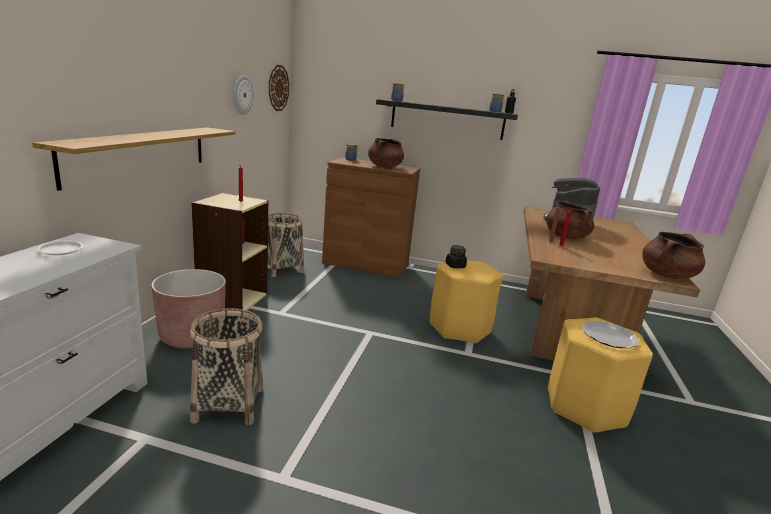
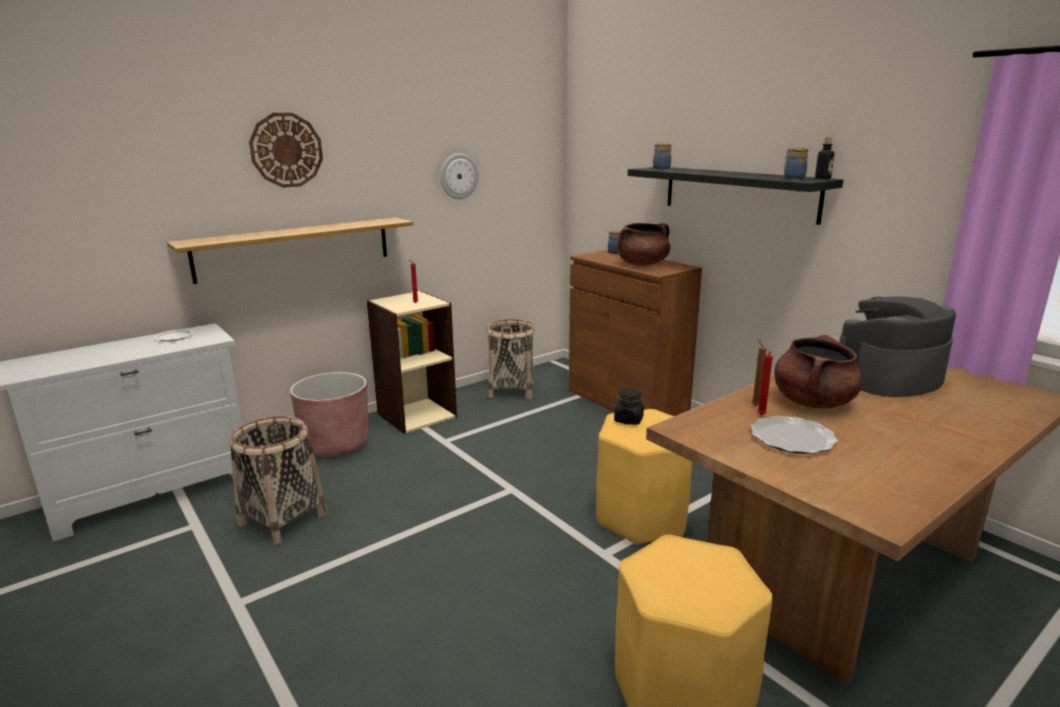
camera: 40 degrees right, 0 degrees up
wall clock [269,65,289,111] -> wall clock moved to [249,113,323,188]
plate [582,321,640,348] -> plate moved to [750,416,838,454]
brown cooking pot [642,232,705,279] -> none

